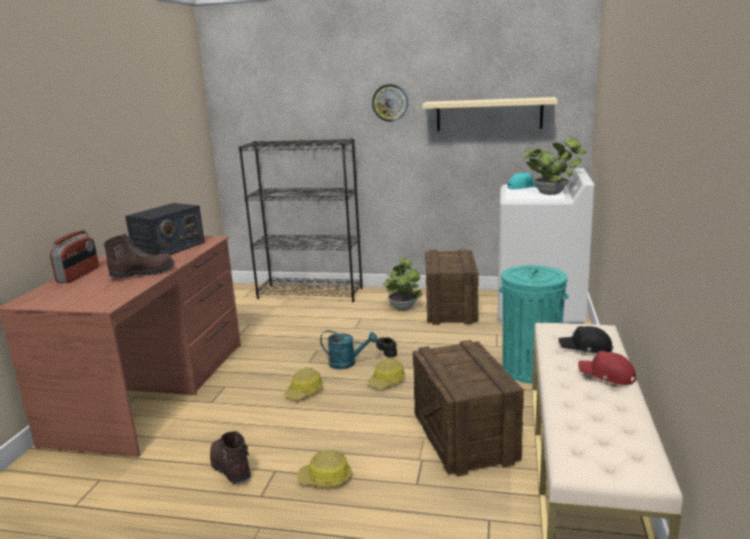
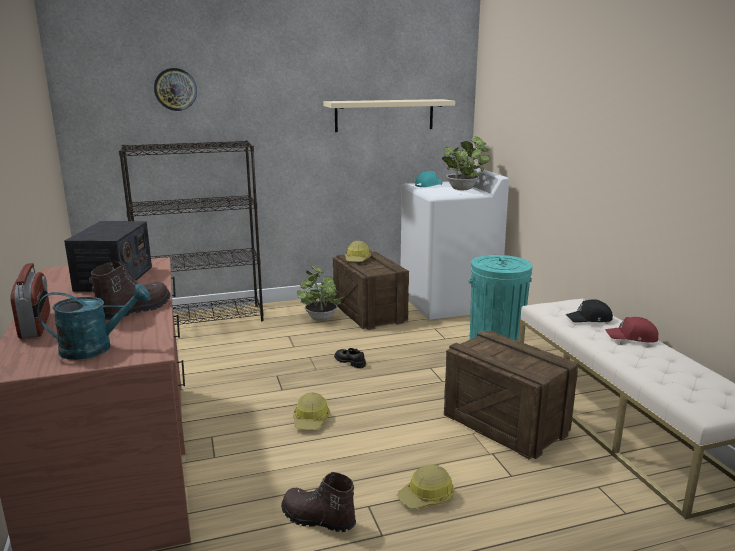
camera: 30 degrees left, 0 degrees up
turquoise watering can [320,330,378,369] -> turquoise watering can moved to [37,284,151,360]
hard hat [368,358,406,389] -> hard hat moved to [345,240,371,262]
wall clock [372,84,408,122] -> wall clock moved to [154,68,197,111]

